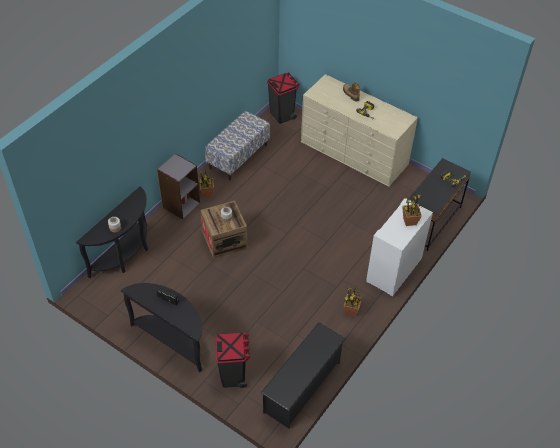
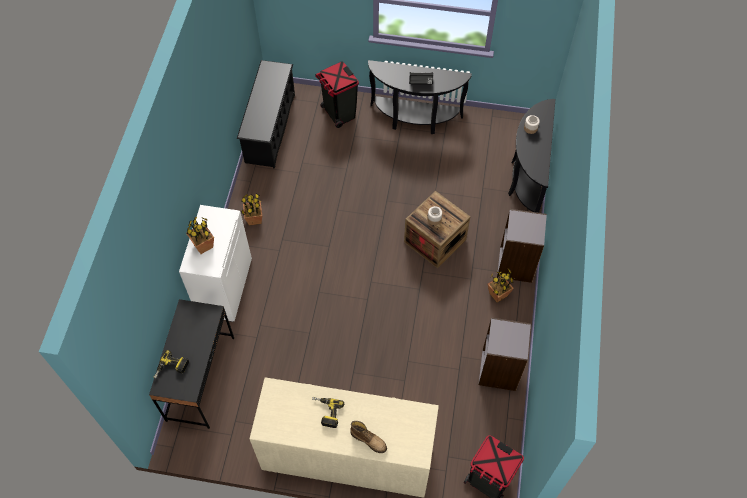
camera: 155 degrees right, 10 degrees up
bench [205,111,270,180] -> grey bookcase [478,317,531,391]

